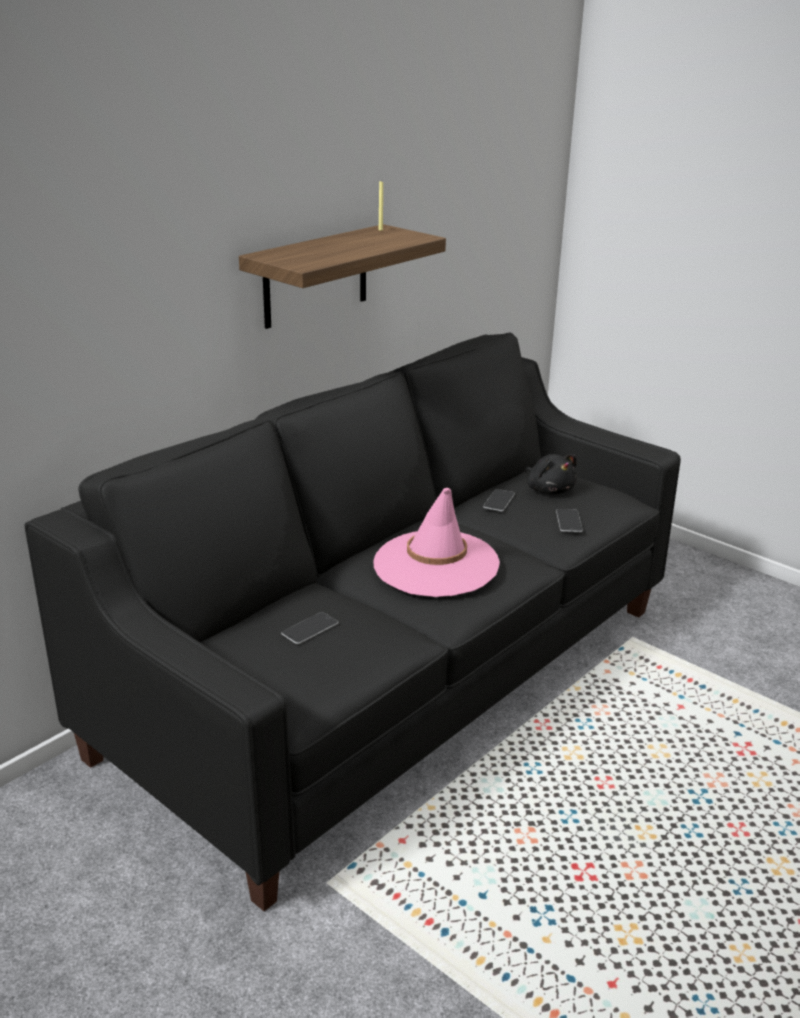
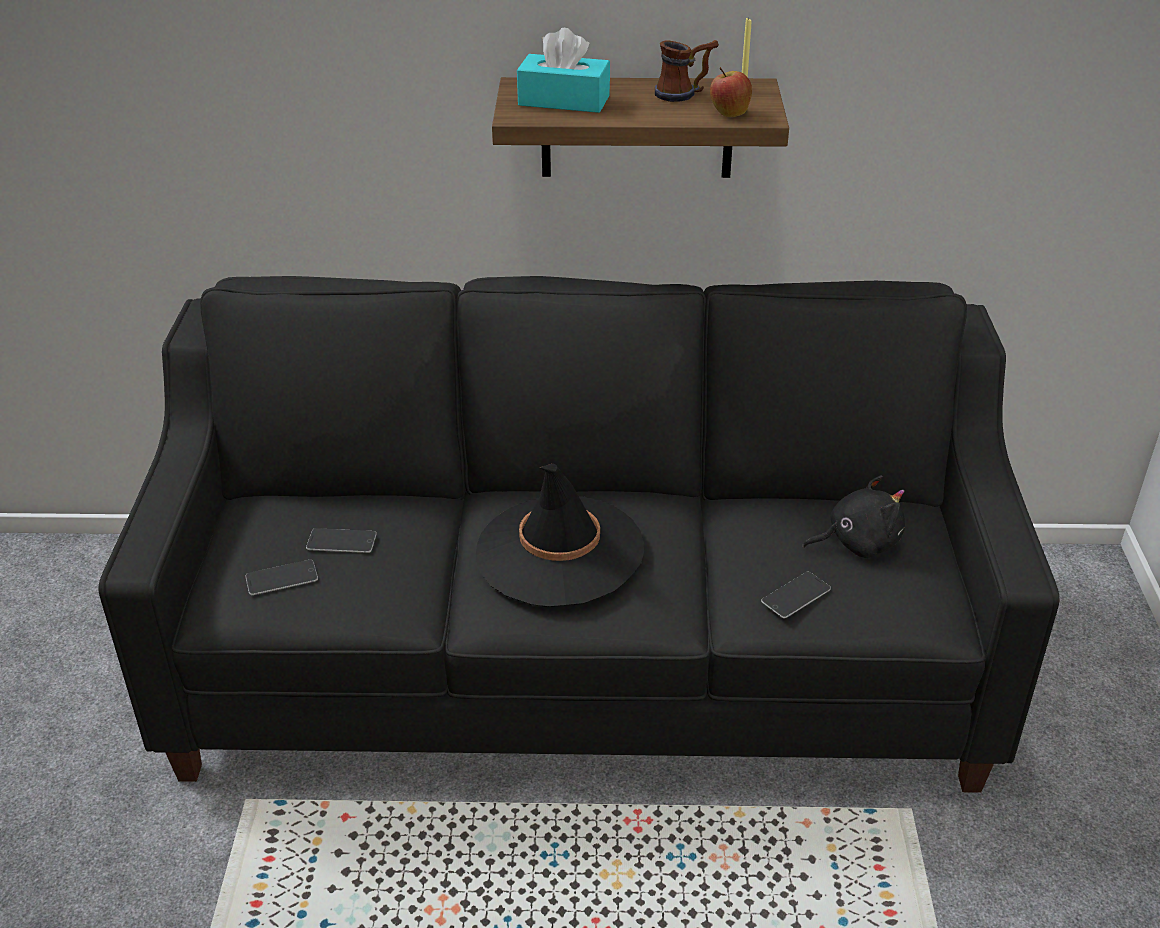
camera: 50 degrees right, 10 degrees up
pink hat [373,488,500,597] -> black hat [476,464,644,607]
phone [483,489,515,511] -> phone moved to [246,560,318,595]
black plush toy [524,454,577,495] -> black plush toy turned 120 degrees counterclockwise [802,475,905,558]
none -> turquoise tissue box [517,28,610,113]
none -> mug [655,40,719,102]
none -> apple [710,67,752,117]

